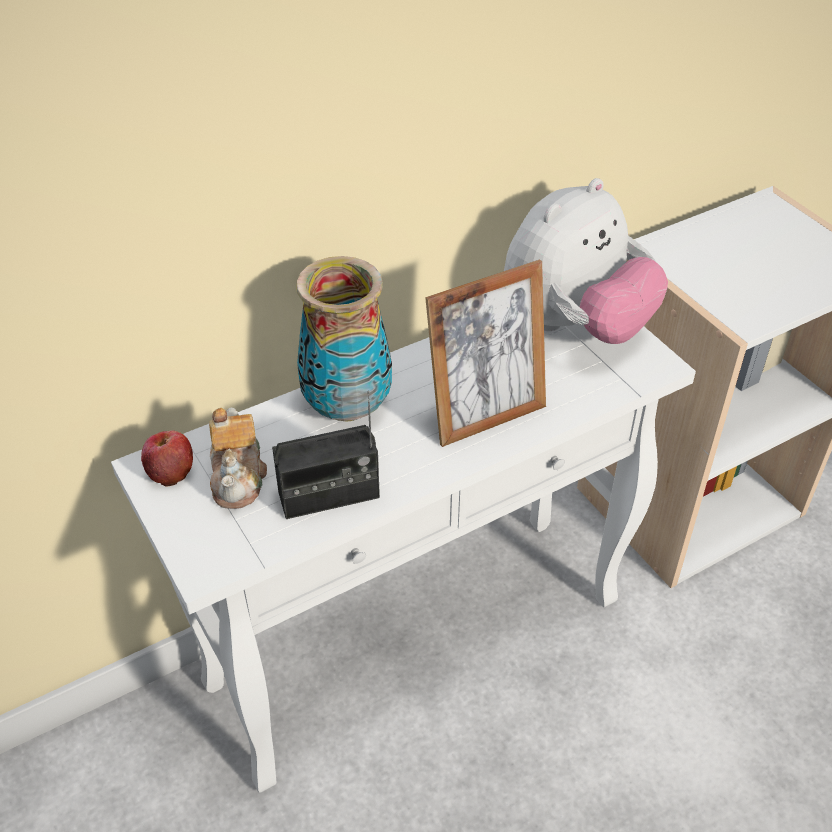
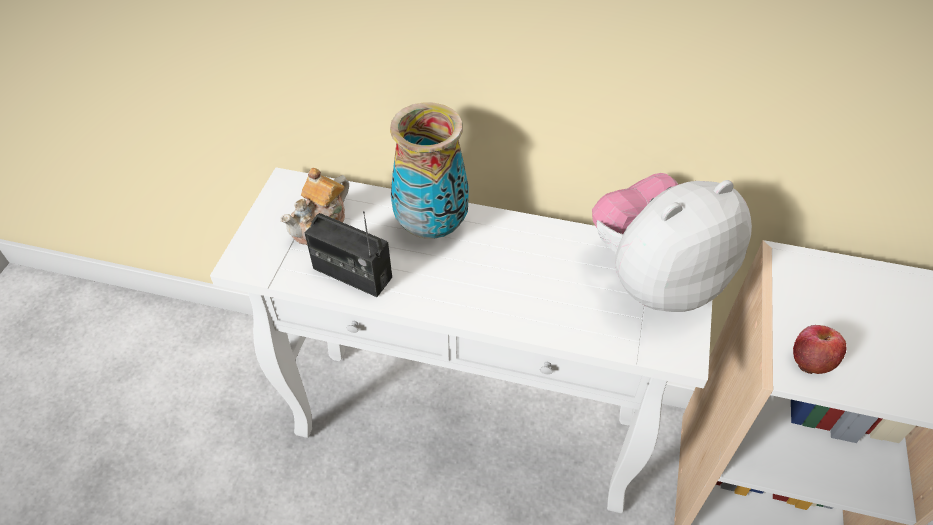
camera: 45 degrees right, 5 degrees up
apple [141,430,193,487] -> apple moved to [793,325,846,374]
picture frame [425,260,546,447] -> none
plush toy [504,178,668,344] -> plush toy turned 150 degrees clockwise [592,173,752,312]

